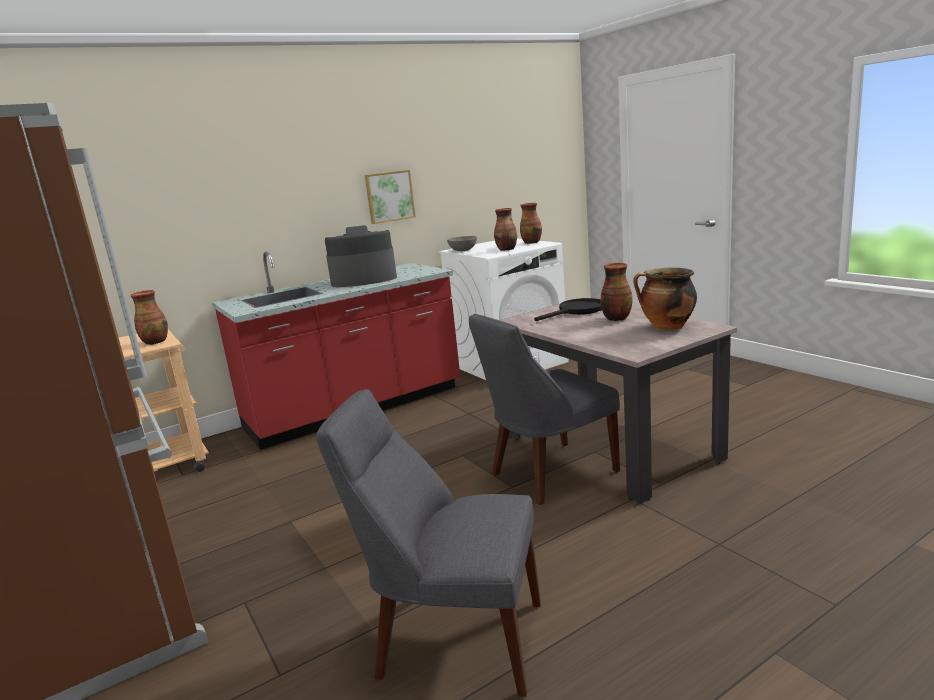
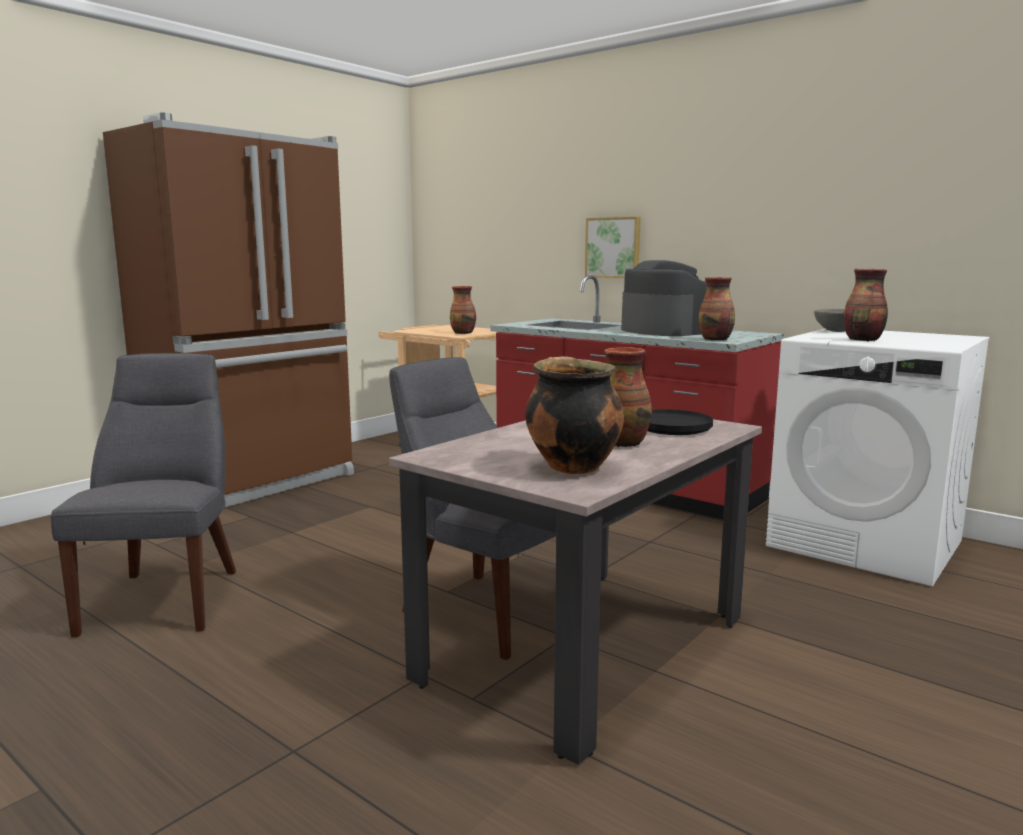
camera: 70 degrees right, 5 degrees down
picture [365,170,416,224] -> picture moved to [585,217,641,278]
vase [520,203,542,244] -> vase moved to [699,277,735,340]

